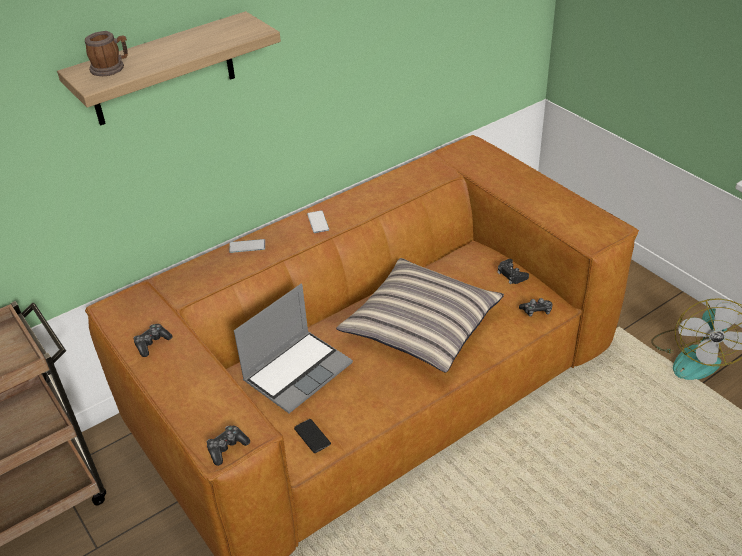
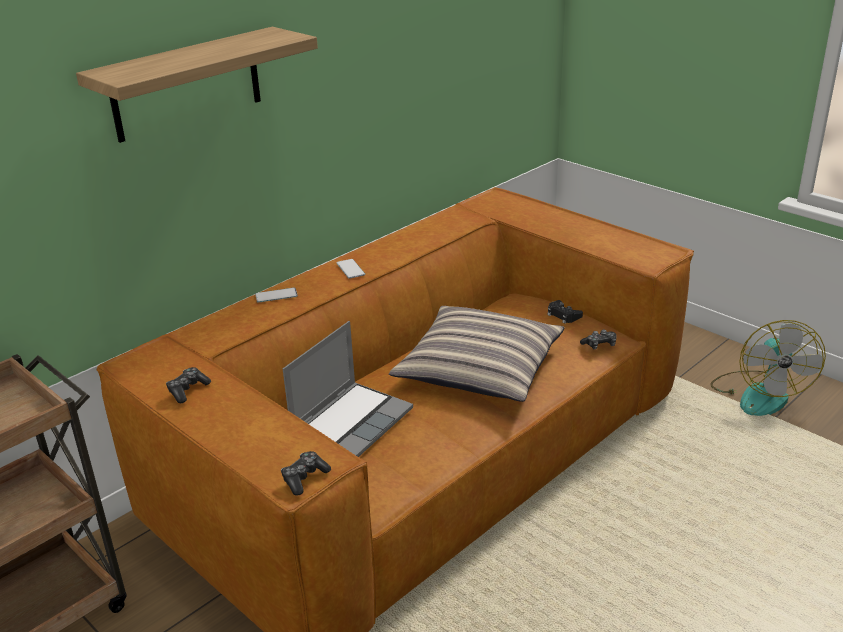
camera: 10 degrees left, 10 degrees down
mug [85,31,128,76] -> none
phone [294,419,331,453] -> none

